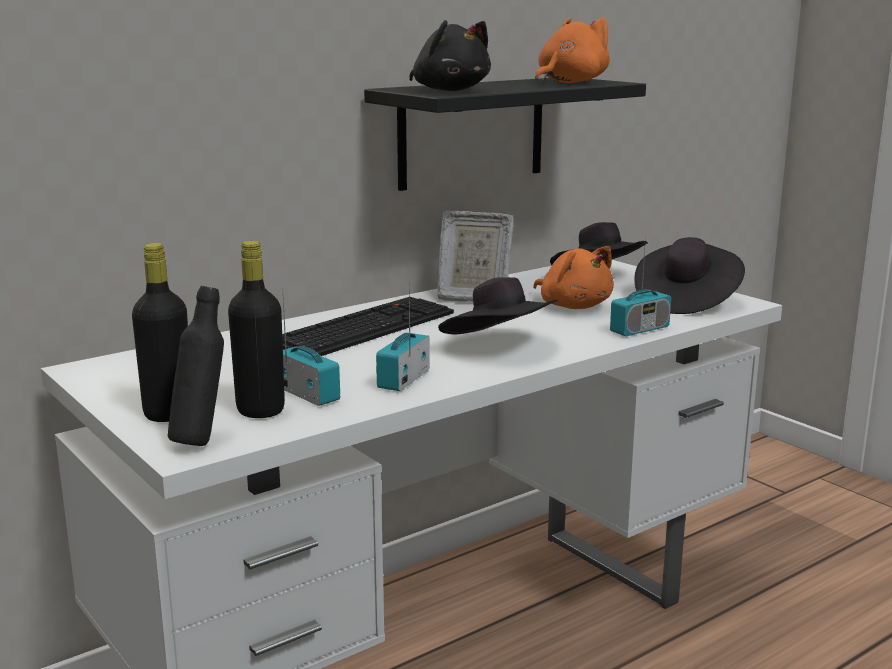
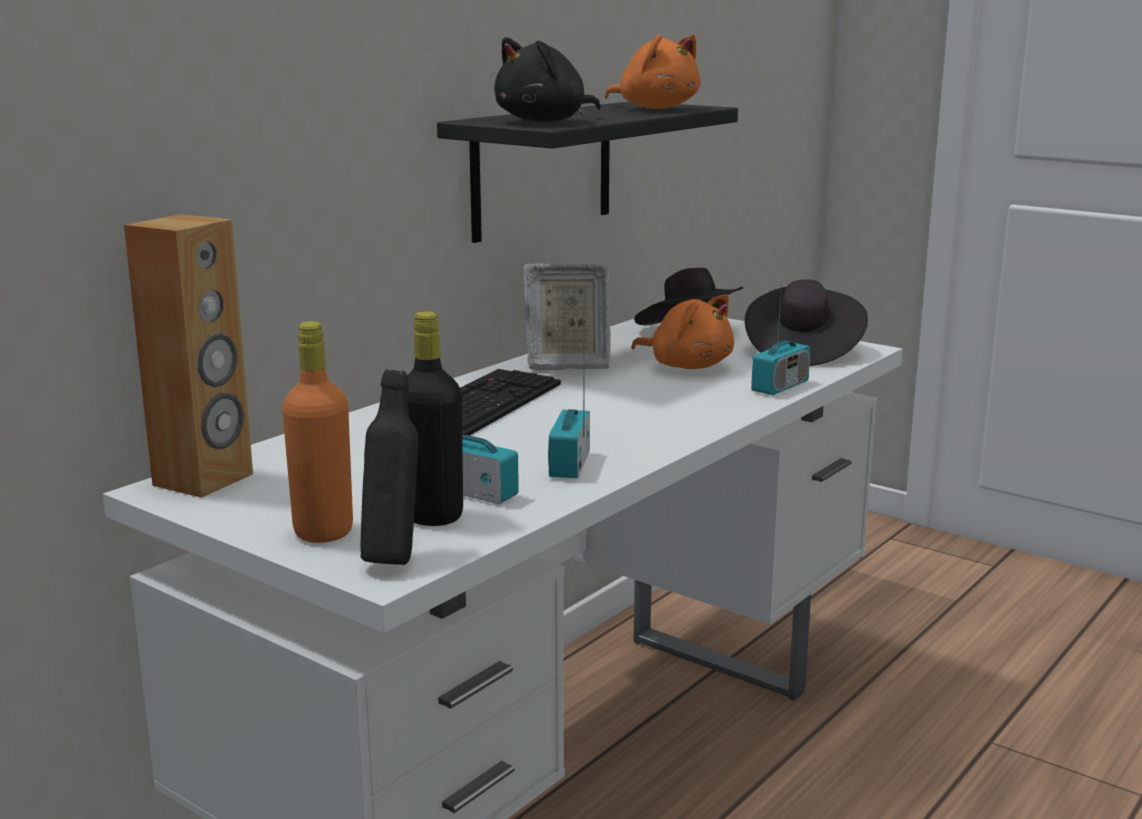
camera: 15 degrees left, 0 degrees up
black bottle [132,243,188,422] -> orange bottle [282,321,353,543]
black plush toy [409,20,491,91] -> black plush toy turned 105 degrees clockwise [494,37,601,122]
black hat [438,277,558,334] -> none
orange plush toy [535,17,610,83] -> orange plush toy turned 105 degrees clockwise [605,34,701,109]
none -> brown speaker [124,214,253,498]

